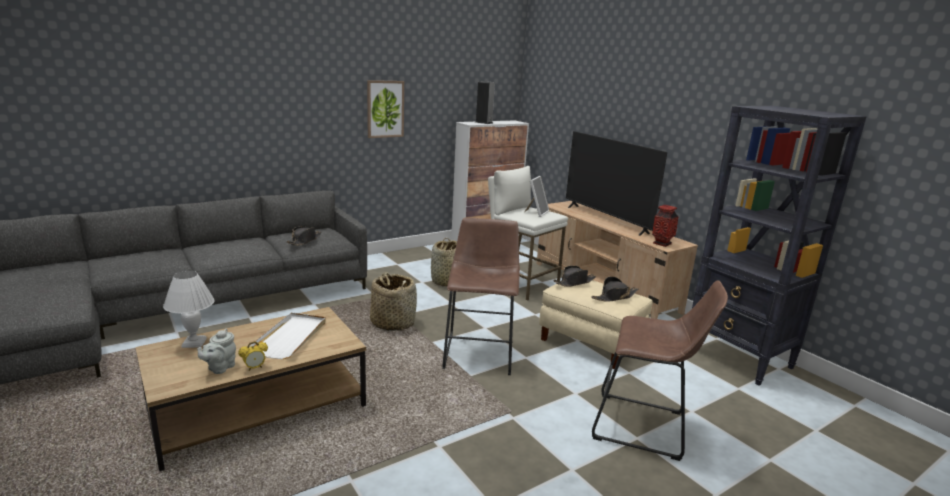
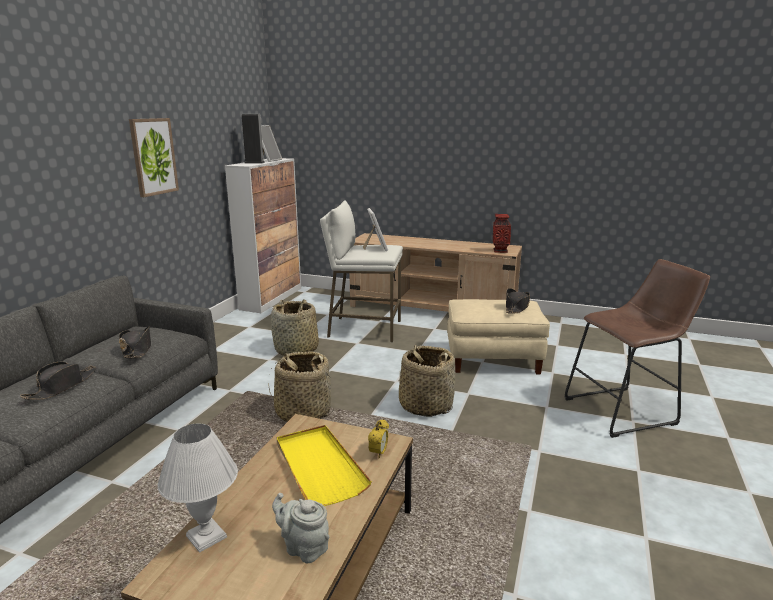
camera: 35 degrees left, 0 degrees up
grey teapot [197,329,236,374] -> grey teapot turned 135 degrees clockwise [272,493,329,563]
alarm clock [238,341,268,371] -> alarm clock moved to [368,419,389,458]
white tray [249,312,326,359] -> yellow tray [277,425,372,506]
brown stool [442,218,520,375] -> basket [399,345,455,417]
black hat [554,266,596,287] -> black hat moved to [20,361,96,400]
television [566,131,667,236] -> none
black bookcase [692,106,867,386] -> none
none -> picture frame [261,125,282,162]

